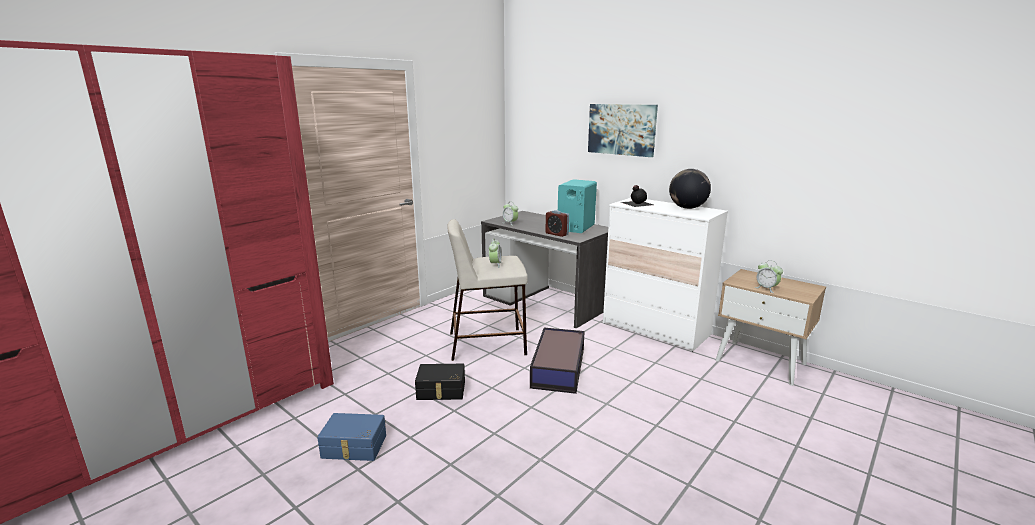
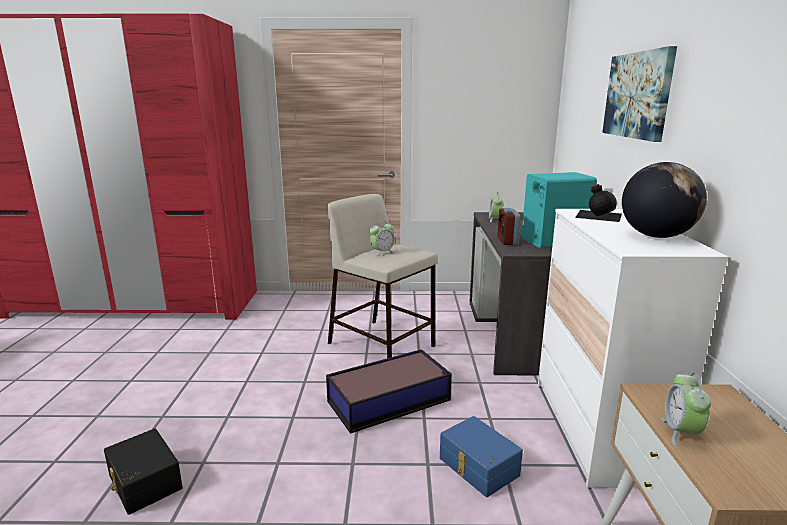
camera: 50 degrees right, 0 degrees up
blue storage box [317,413,386,461] -> blue storage box moved to [440,416,523,497]
black storage box [415,364,465,400] -> black storage box moved to [104,428,183,515]

